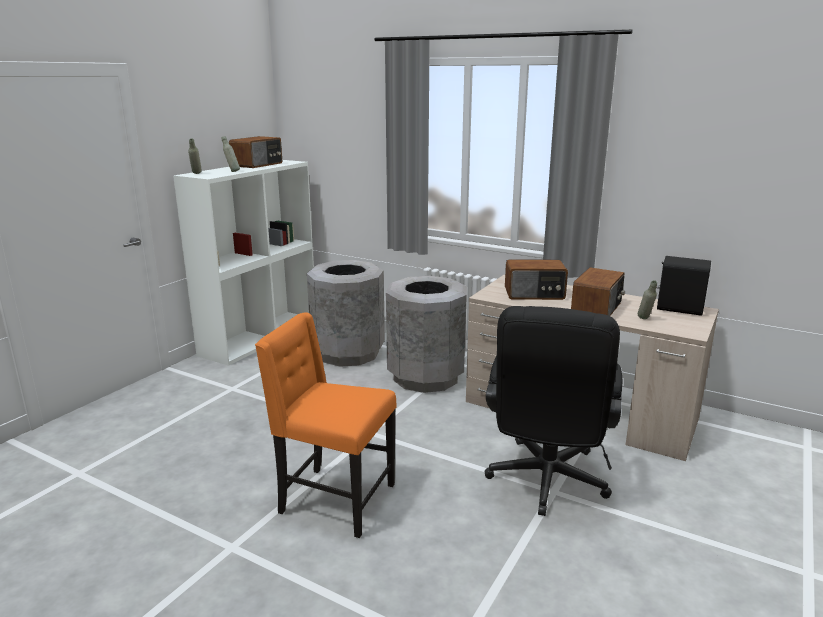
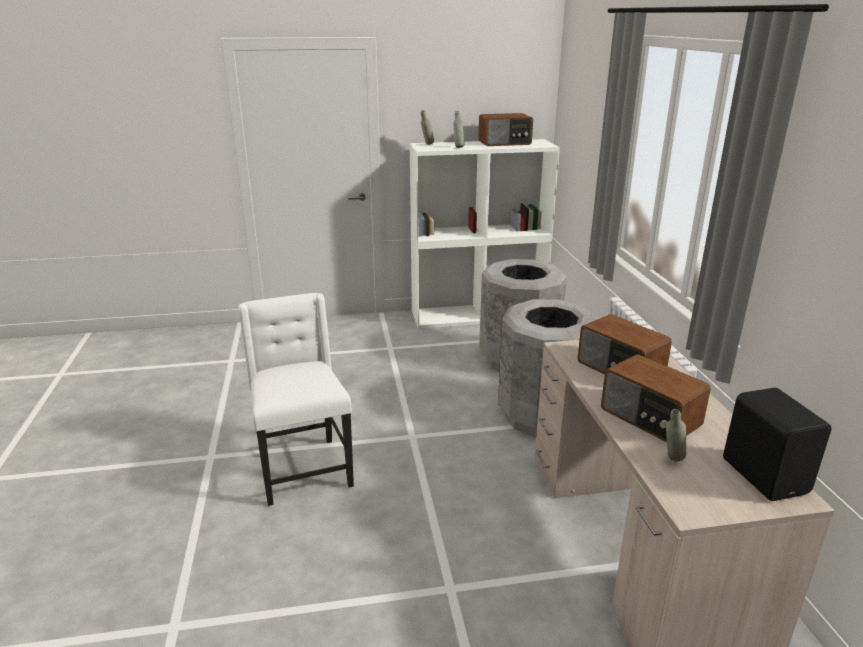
camera: 50 degrees right, 5 degrees up
orange chair [255,312,397,538] -> white chair [238,293,354,506]
black office chair [485,306,622,516] -> none
radio [571,267,625,316] -> radio turned 60 degrees clockwise [601,354,711,442]

